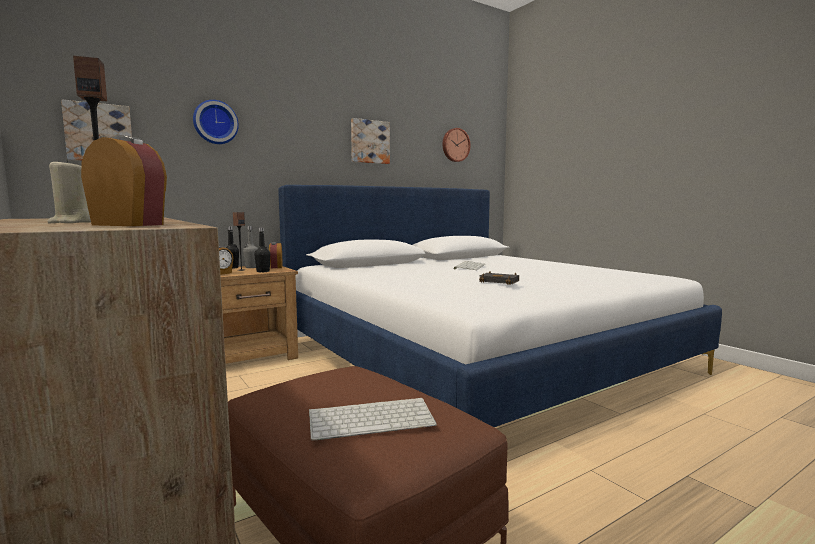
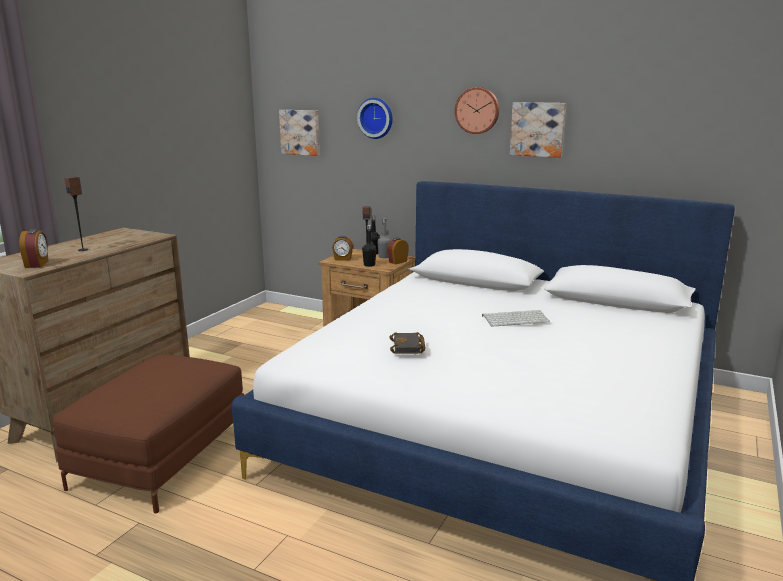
camera: 60 degrees right, 10 degrees up
beige candle [47,158,91,224] -> none
keyboard [309,398,437,441] -> none
wall clock [442,128,471,162] -> wall clock moved to [455,87,499,134]

